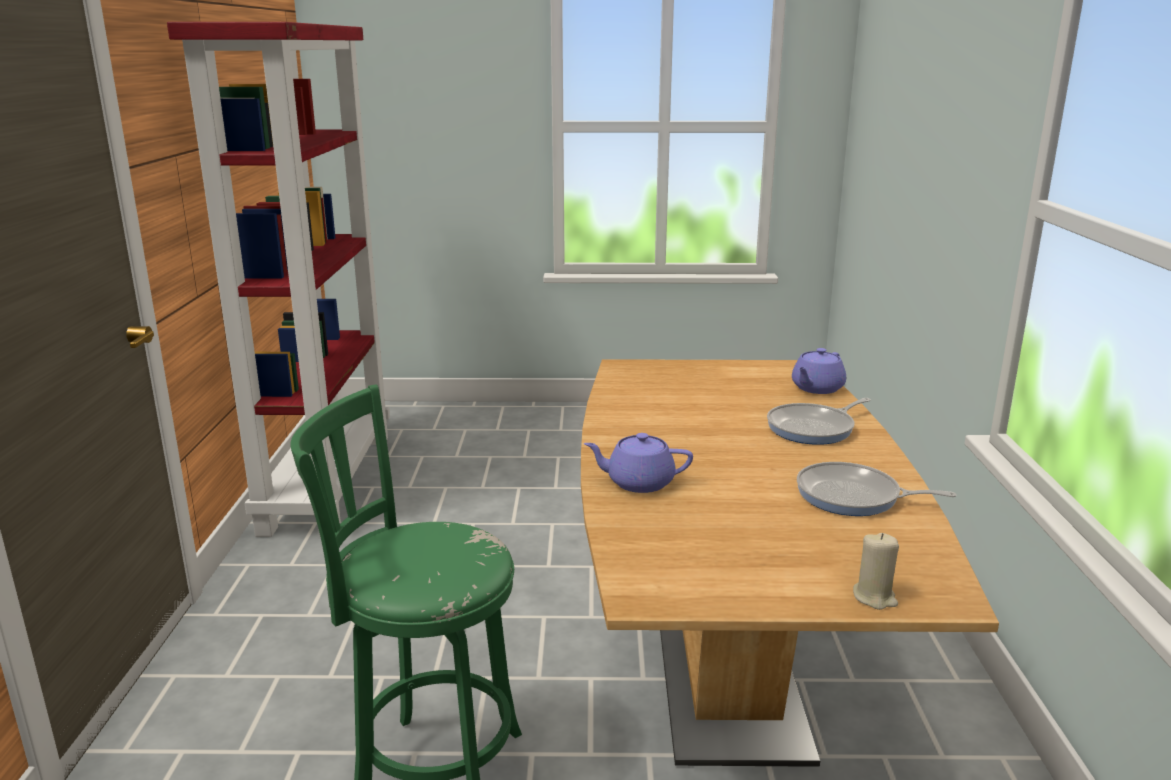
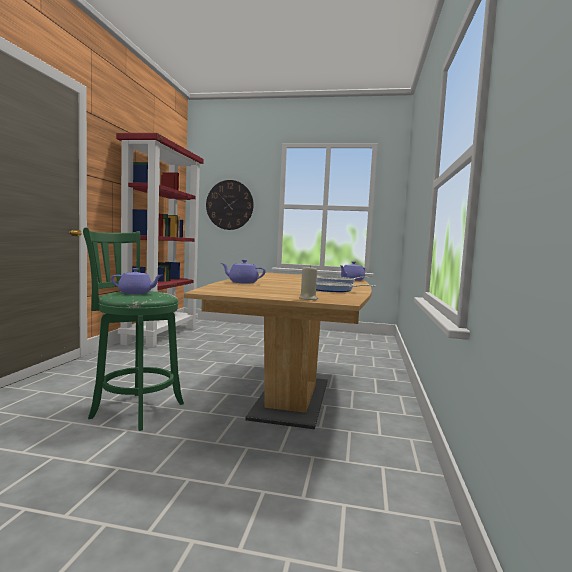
camera: 10 degrees right, 15 degrees down
none -> purple teapot [111,268,162,294]
none -> wall clock [206,180,254,230]

